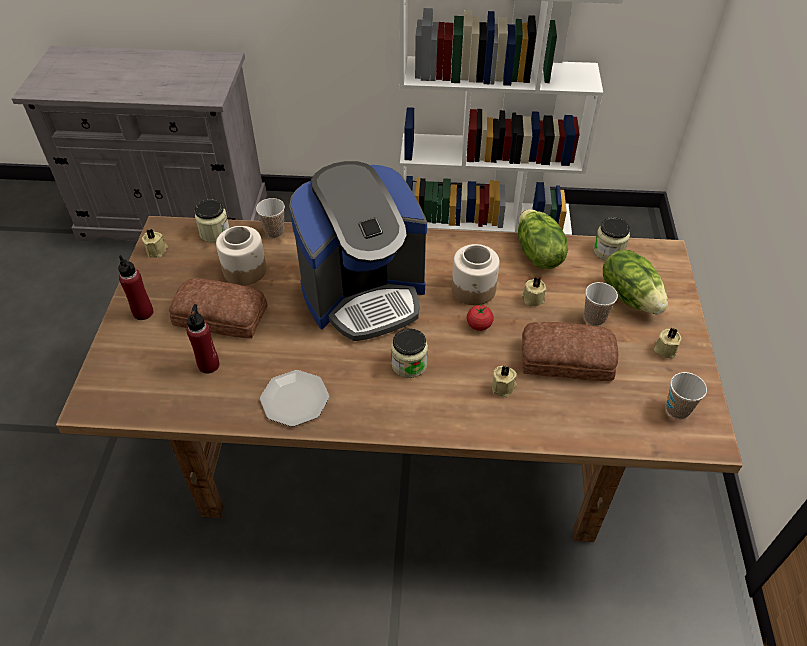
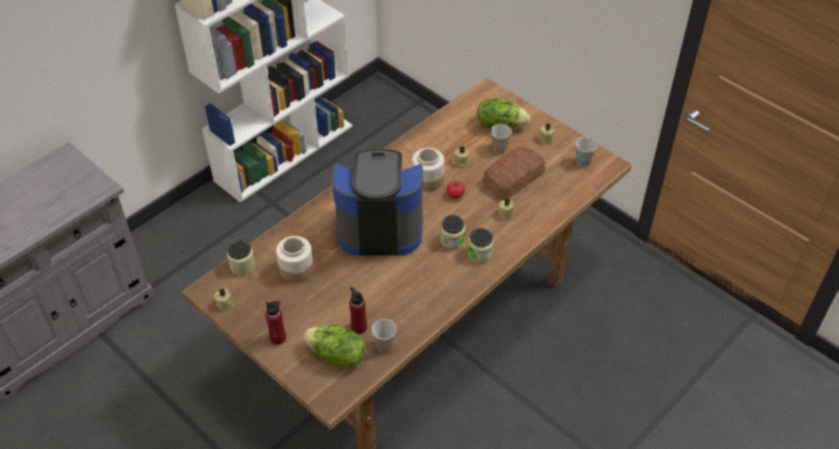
camera: 50 degrees left, 0 degrees up
bread [169,278,268,339] -> none
cup [256,198,285,238] -> cup moved to [371,319,397,352]
plate [260,370,329,427] -> none
coffee machine [289,161,427,341] -> coffee machine turned 105 degrees counterclockwise [332,149,423,255]
lettuce [518,209,568,269] -> lettuce moved to [304,325,365,368]
jar [593,217,630,261] -> jar moved to [468,228,494,263]

